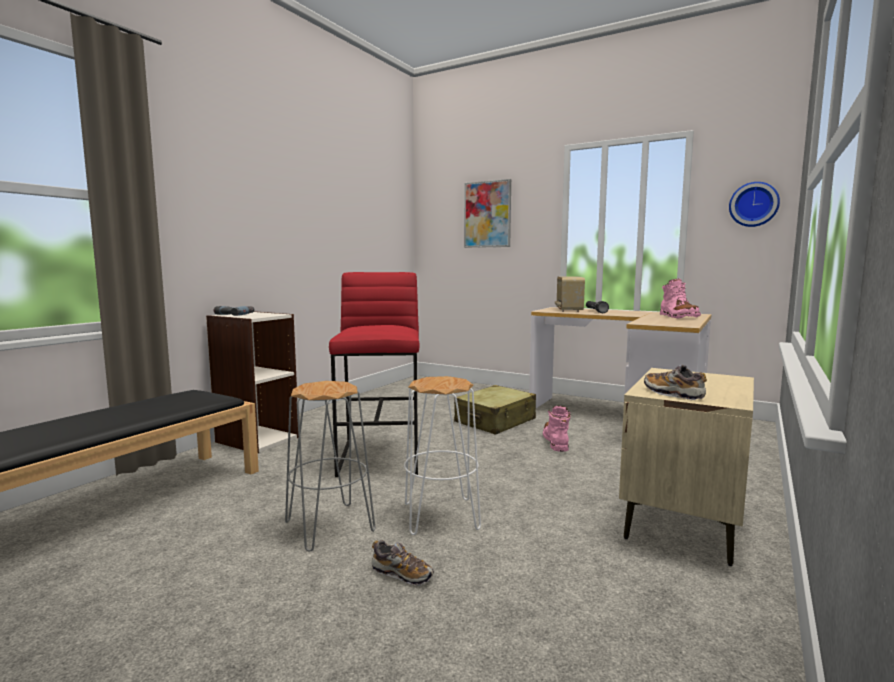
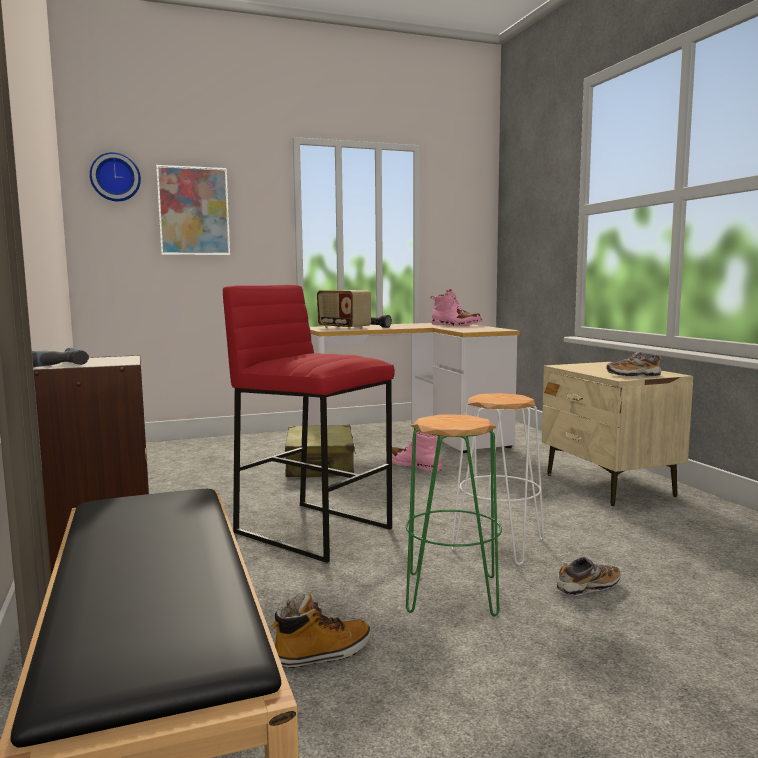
camera: 50 degrees left, 0 degrees up
grey stool [285,381,375,552] -> green stool [406,414,502,616]
wall clock [729,182,780,227] -> wall clock moved to [90,152,141,201]
none -> boot [271,592,371,668]

